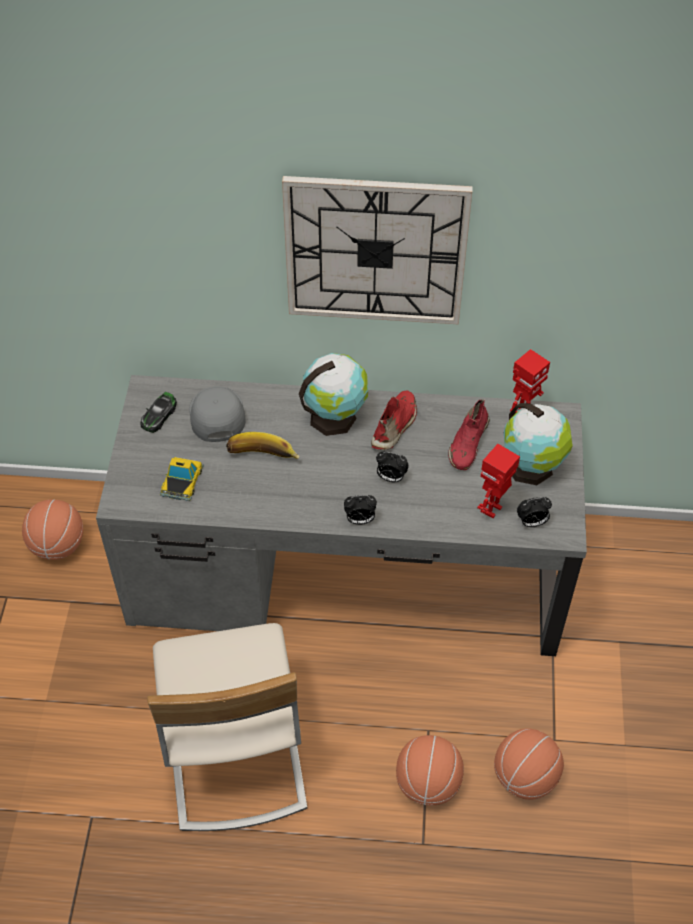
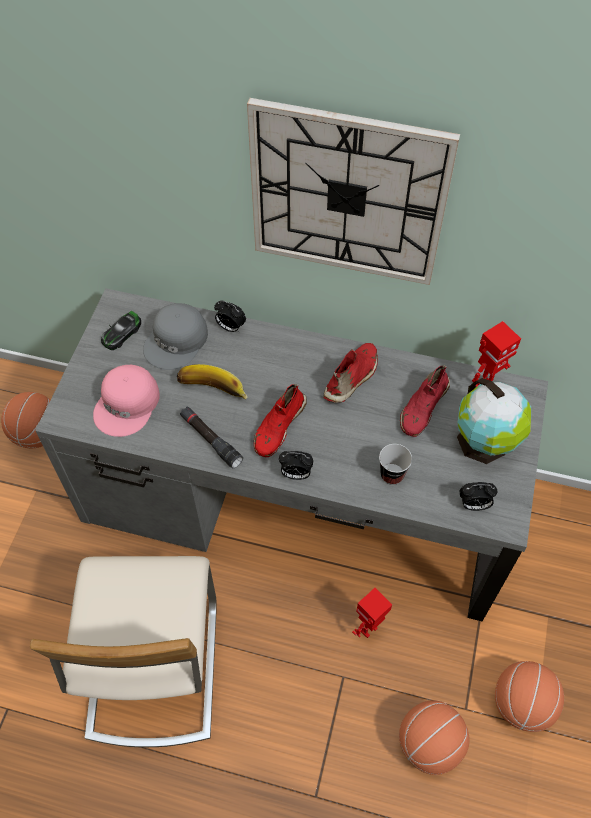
camera: 10 degrees right, 5 degrees up
toy car [160,457,204,501] -> pink cap [93,365,160,437]
grey cap [189,386,245,442] -> grey cap turned 150 degrees counterclockwise [143,303,208,370]
globe [299,353,368,436] -> none
alarm clock [376,451,409,482] -> alarm clock moved to [214,300,246,332]
basketball [396,735,464,806] -> basketball moved to [495,661,564,732]
toy robot [477,444,520,518] -> toy robot moved to [352,588,392,638]
none -> black flashlight [180,407,243,468]
none -> red shoe [254,384,307,457]
none -> cup [379,444,412,485]

